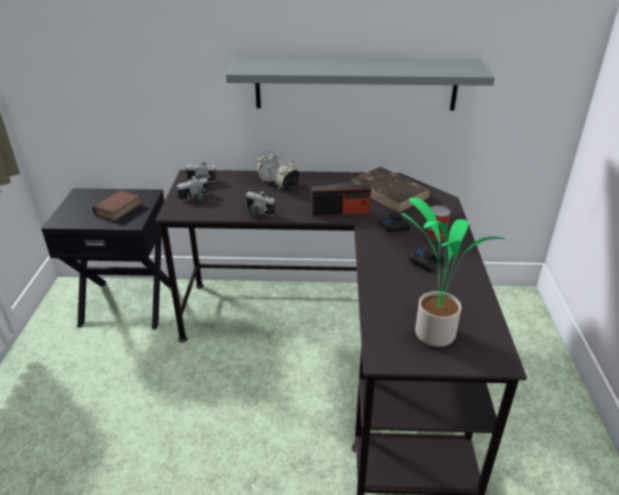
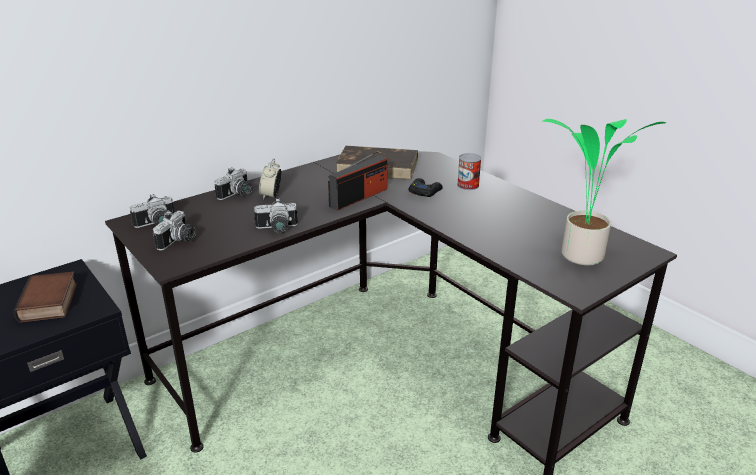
camera: 40 degrees left, 5 degrees down
grey shelf [226,57,495,110] -> none
alarm clock [257,151,280,182] -> camera [215,167,252,200]
black game controller [408,246,444,272] -> none

